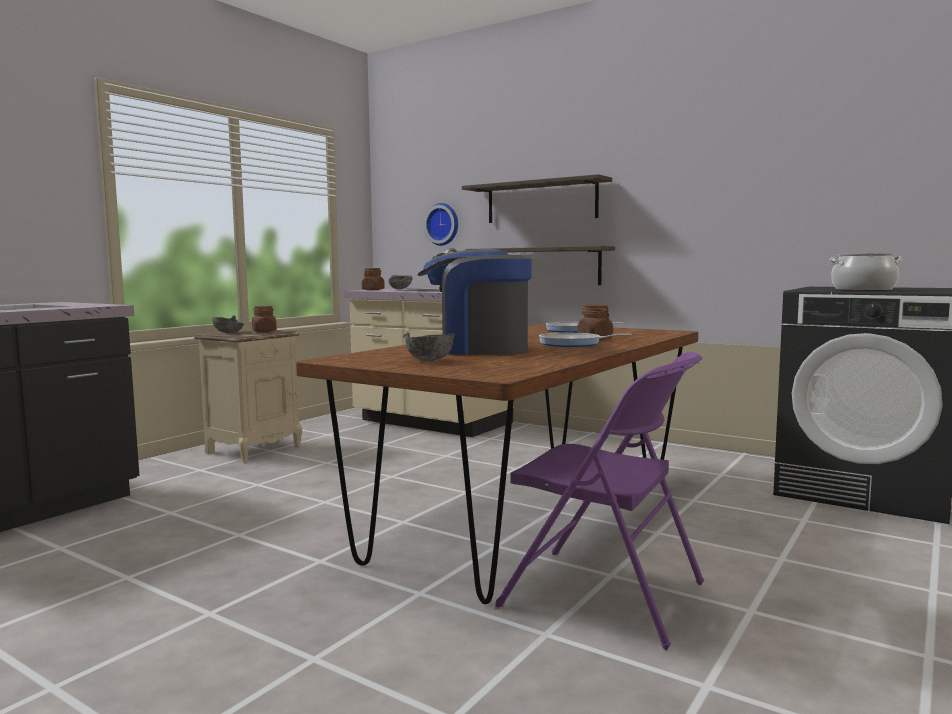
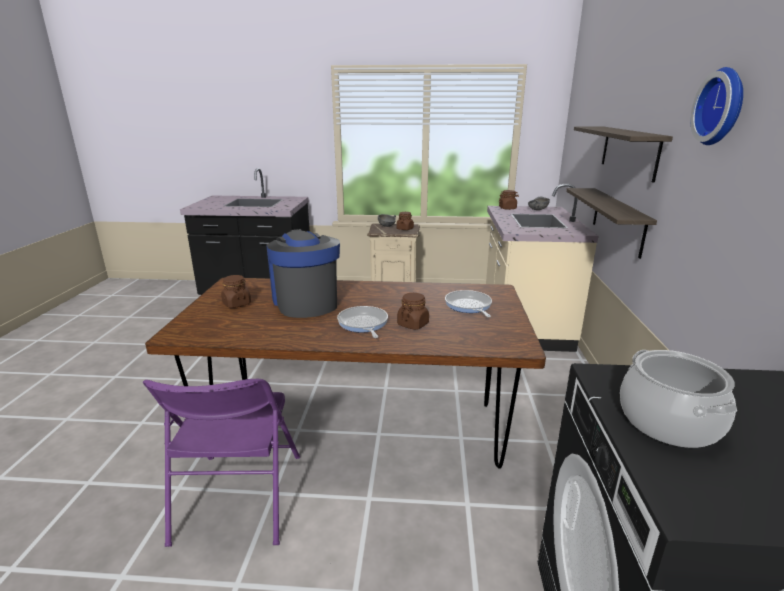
camera: 60 degrees right, 15 degrees up
grey bowl [403,332,455,361] -> brown jar [221,275,251,308]
wall clock [424,203,458,246] -> wall clock moved to [690,67,743,145]

